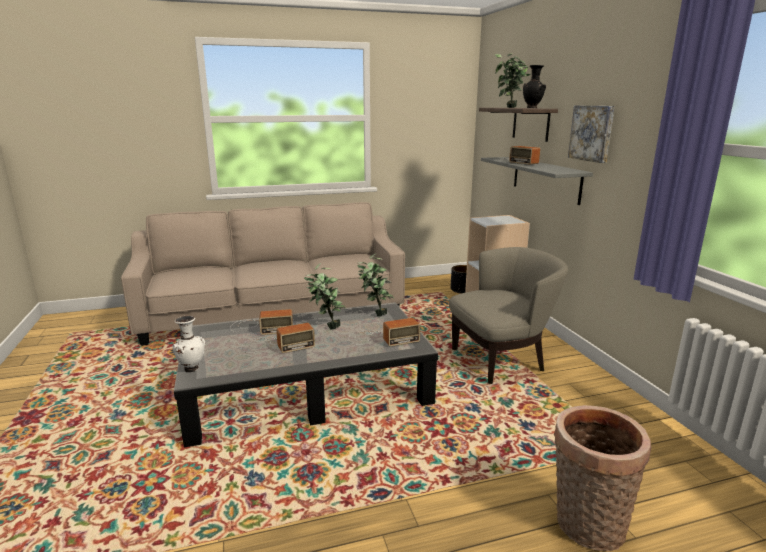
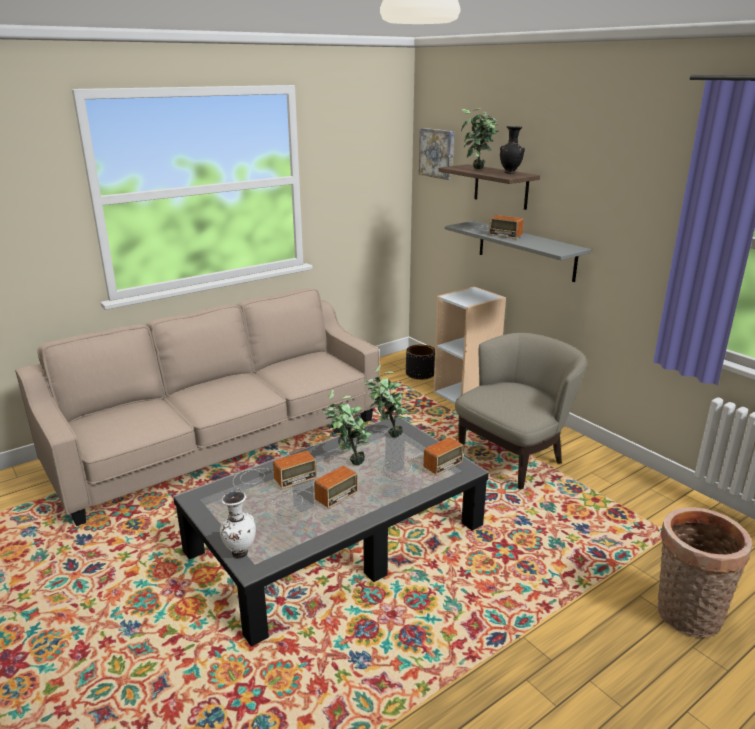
camera: 20 degrees left, 5 degrees up
picture [568,105,615,163] -> picture moved to [419,128,454,180]

